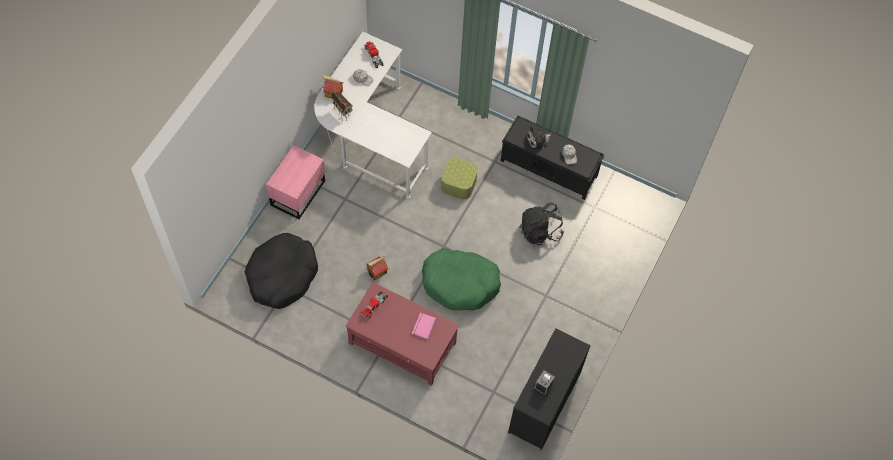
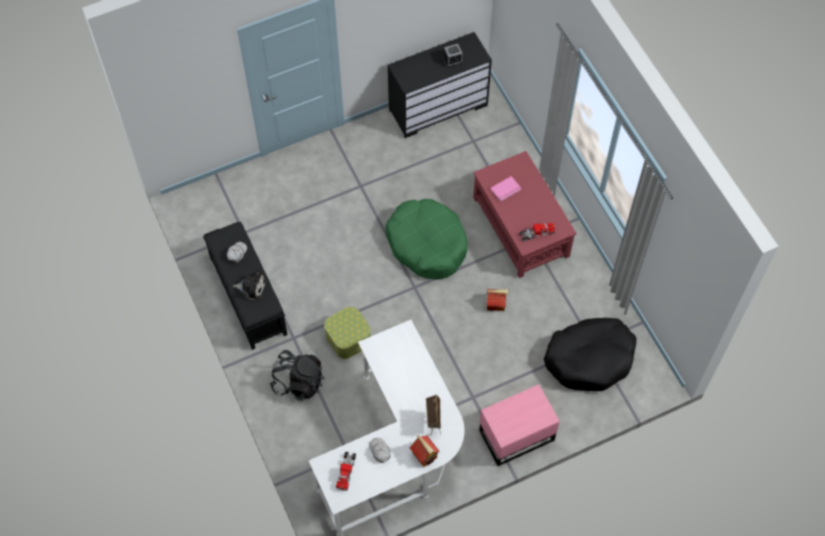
camera: 140 degrees left, 0 degrees up
black backpack [519,202,564,245] -> black backpack moved to [270,350,324,401]

